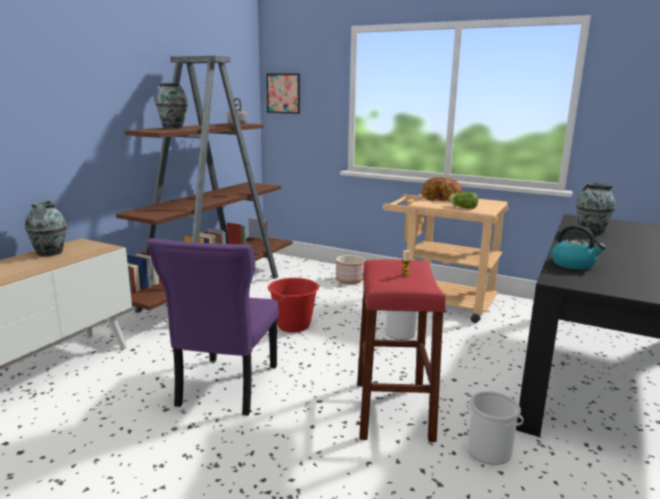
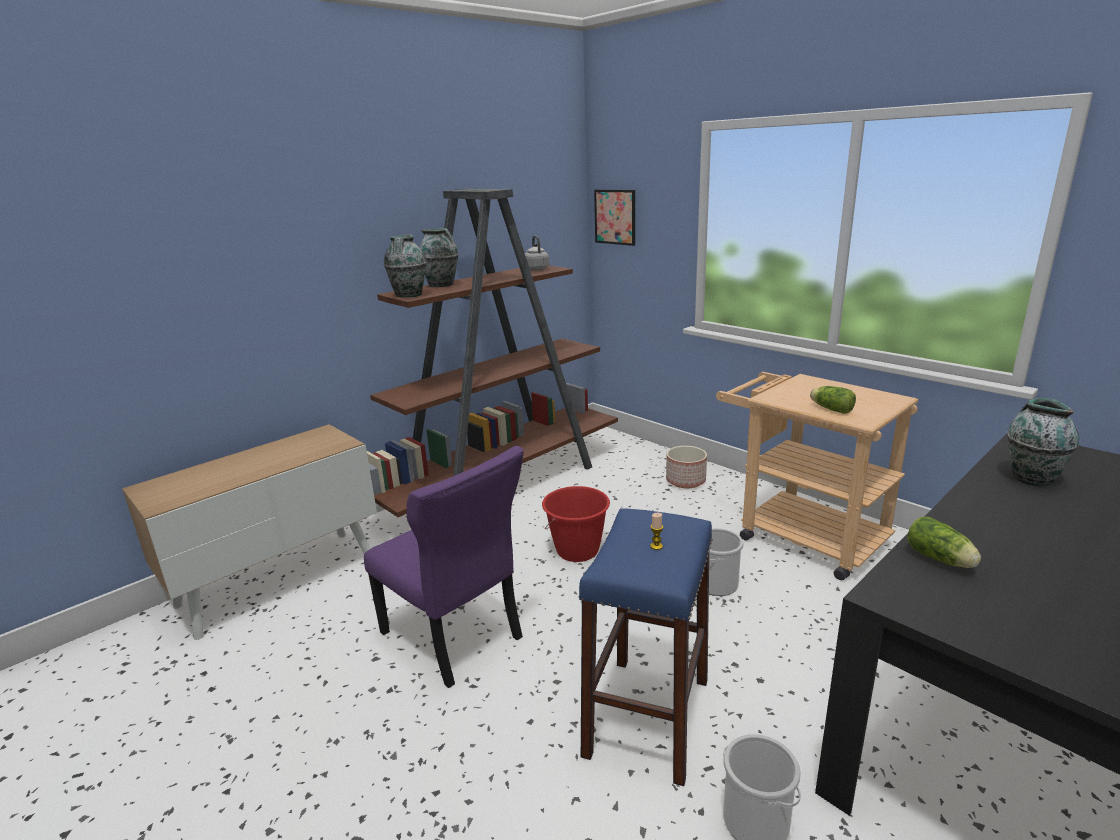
camera: 20 degrees right, 5 degrees up
vase [25,200,67,256] -> vase moved to [384,234,427,298]
purple chair [147,238,279,416] -> purple chair turned 75 degrees counterclockwise [364,446,523,688]
red stool [357,260,446,442] -> blue stool [579,508,712,786]
bread [421,177,461,201] -> none
kettle [551,225,606,270] -> lettuce [907,517,981,568]

